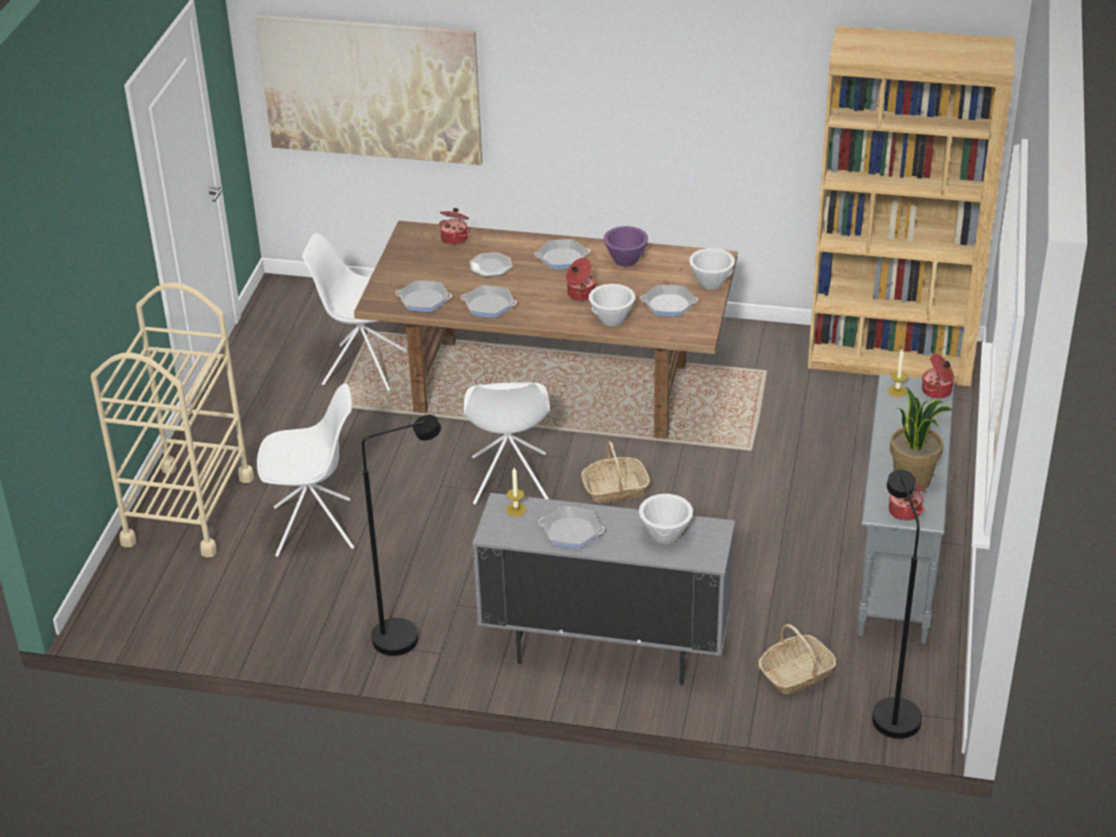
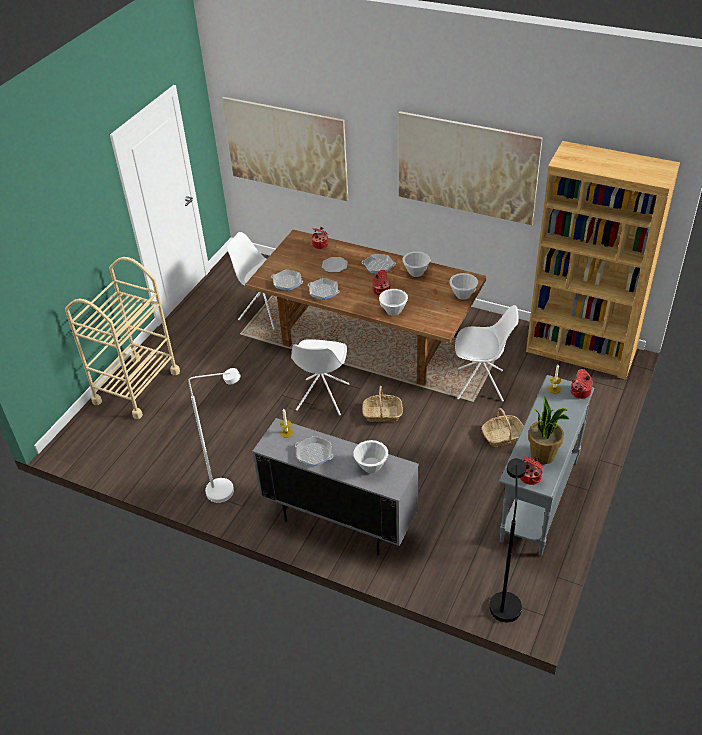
camera: 15 degrees right, 5 degrees up
white chair [257,383,354,557] -> white chair moved to [455,305,519,402]
black floor lamp [362,415,441,656] -> white floor lamp [189,368,240,503]
purple bowl [604,226,648,267] -> white bowl [403,251,430,277]
frying pan [640,285,698,317] -> none
basket [758,624,836,694] -> basket moved to [481,408,523,447]
none -> picture [398,111,543,225]

